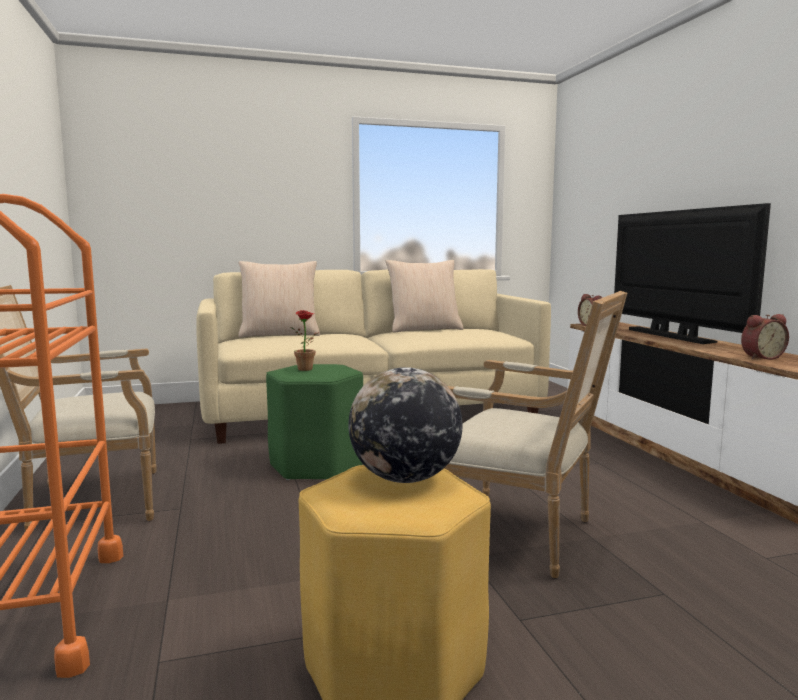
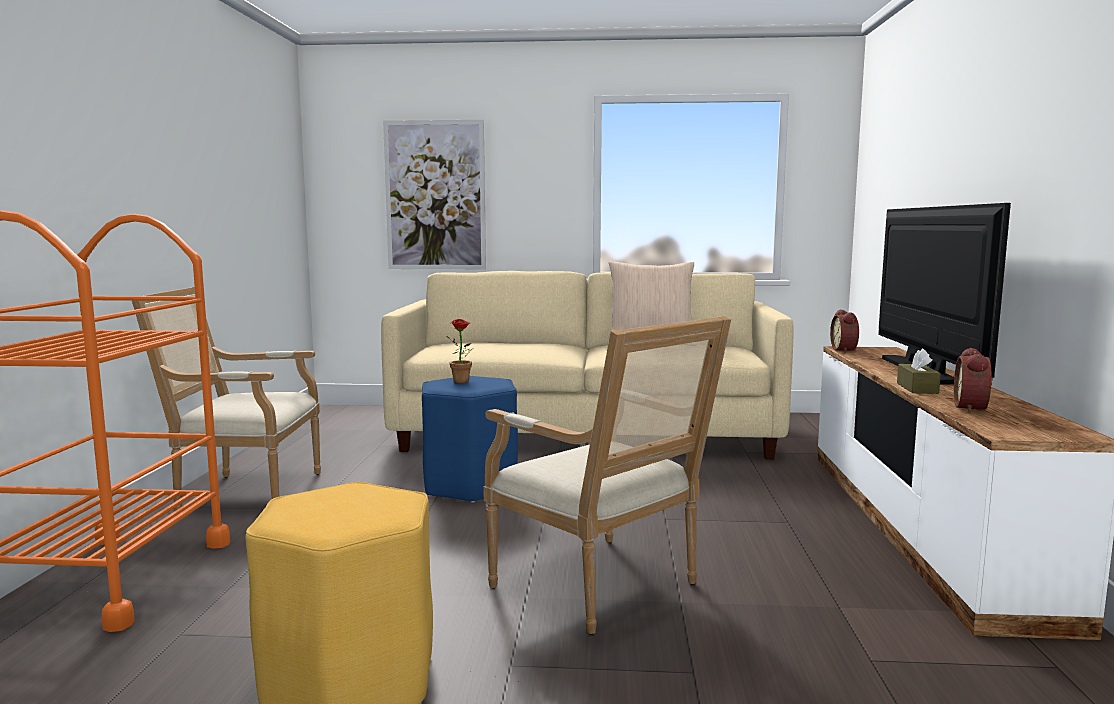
camera: 20 degrees right, 0 degrees up
beige pillow [238,261,320,338] -> none
green stool [266,364,363,480] -> blue stool [422,376,518,503]
globe [348,367,462,483] -> none
alarm clock [741,314,789,360] -> alarm clock turned 105 degrees clockwise [954,348,993,413]
none -> picture [383,120,486,269]
none -> brown tissue box [897,348,941,394]

